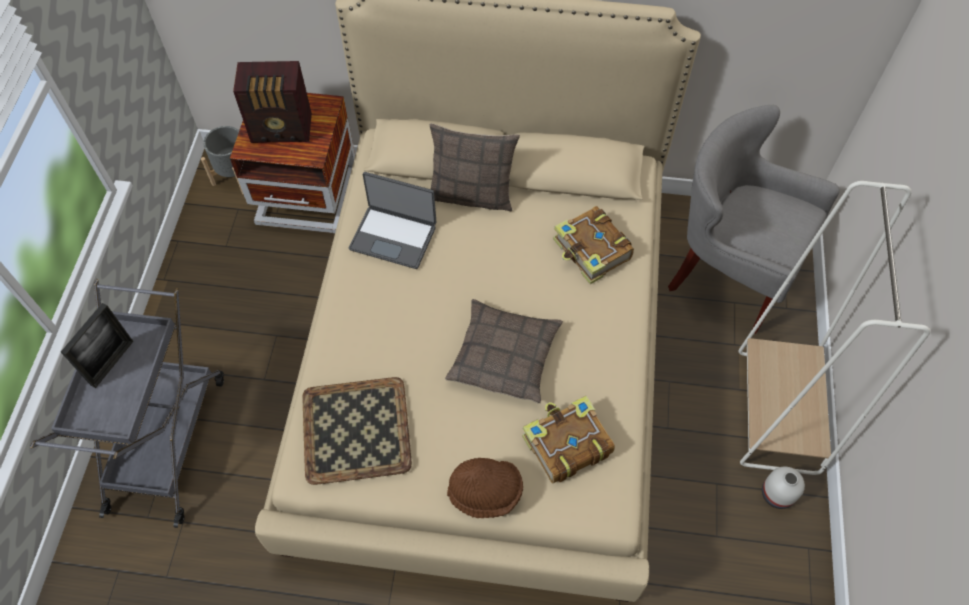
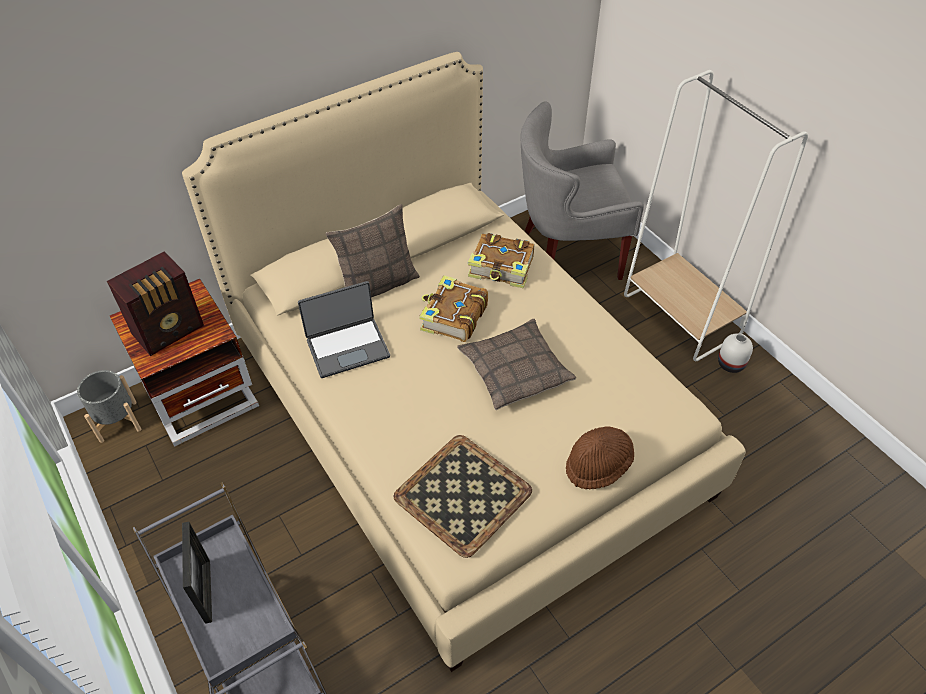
camera: 40 degrees left, 10 degrees down
book [522,396,615,484] -> book moved to [419,275,488,342]

